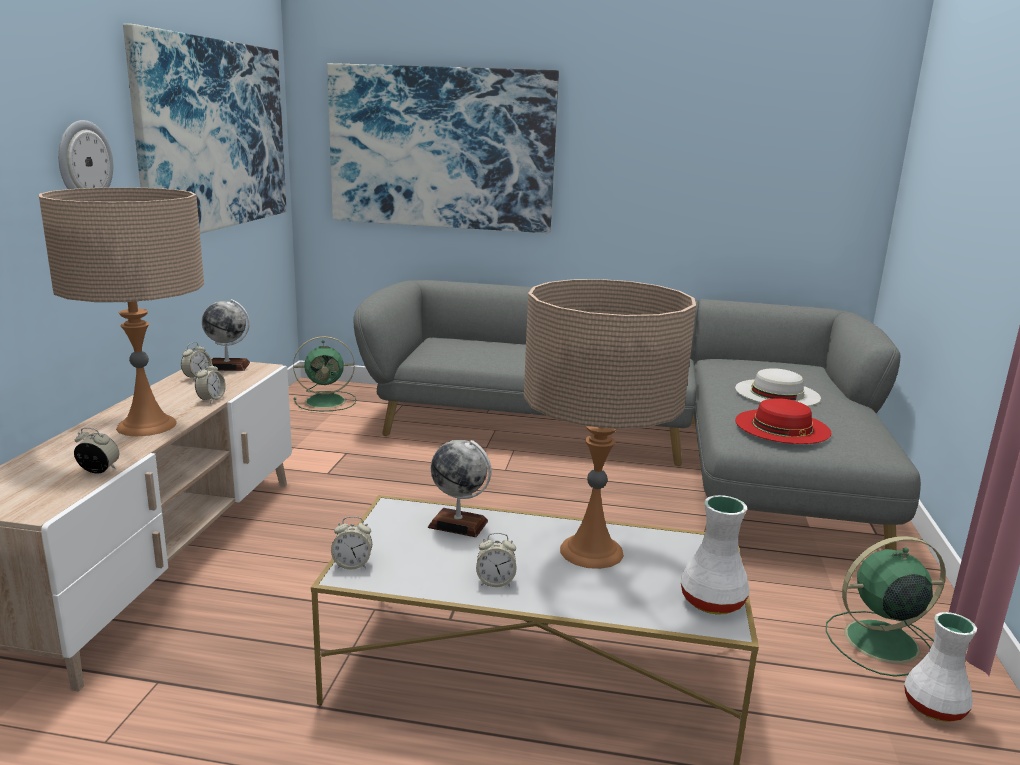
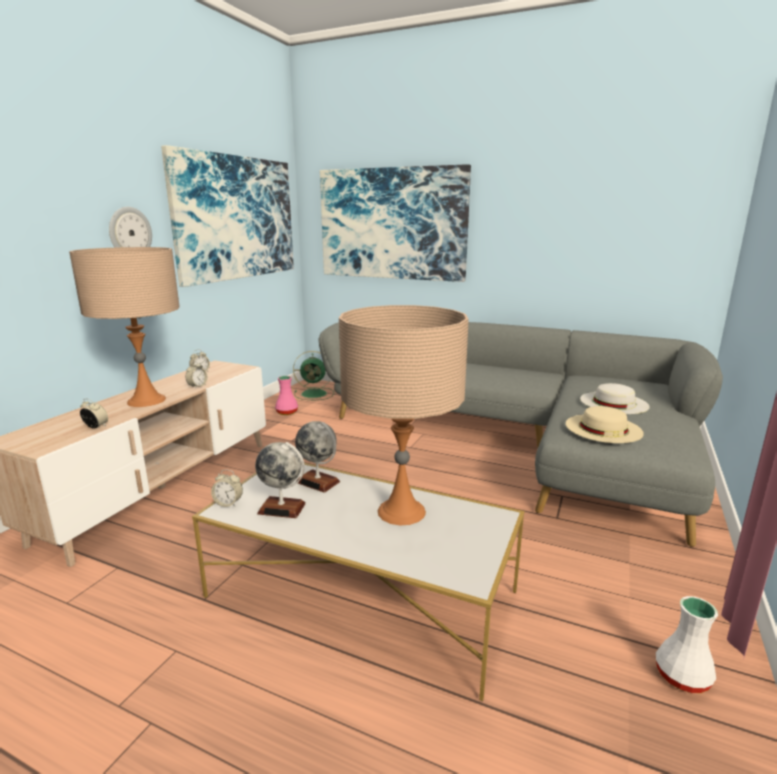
camera: 15 degrees right, 0 degrees up
globe [202,299,250,371] -> globe moved to [255,442,306,518]
alarm clock [476,533,517,587] -> none
white vase [681,495,749,615] -> none
red hat [735,398,831,444] -> beige hat [566,406,644,443]
green fan [826,536,946,677] -> none
none -> pink vase [275,376,298,415]

